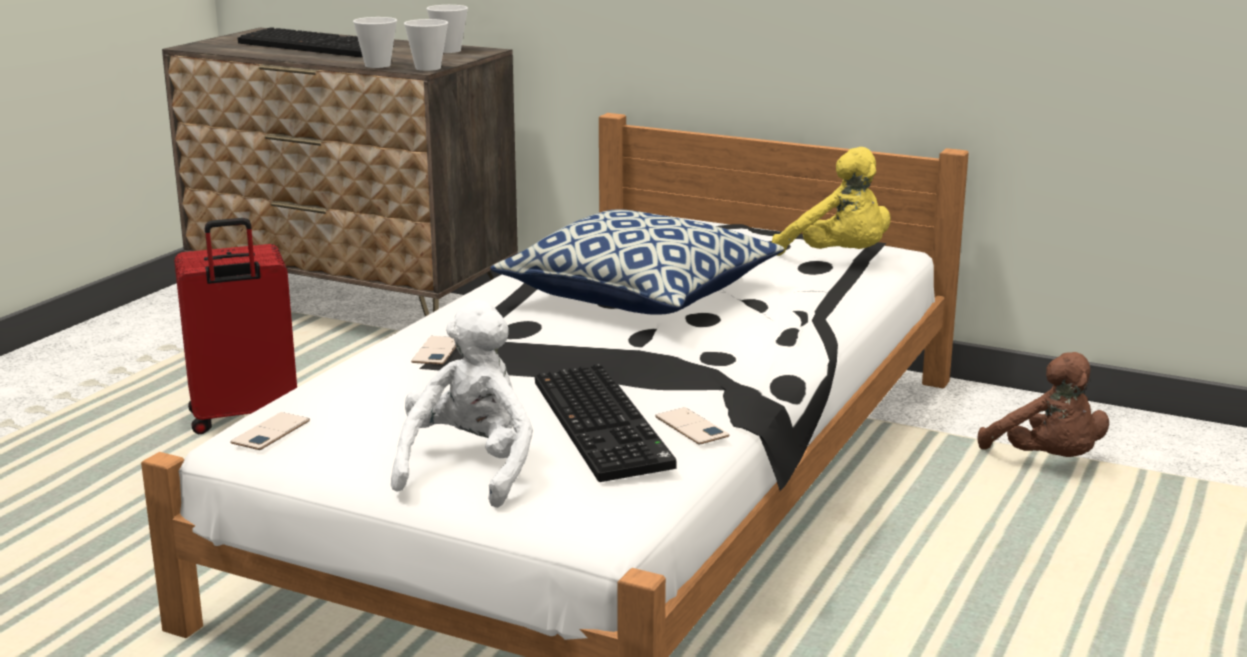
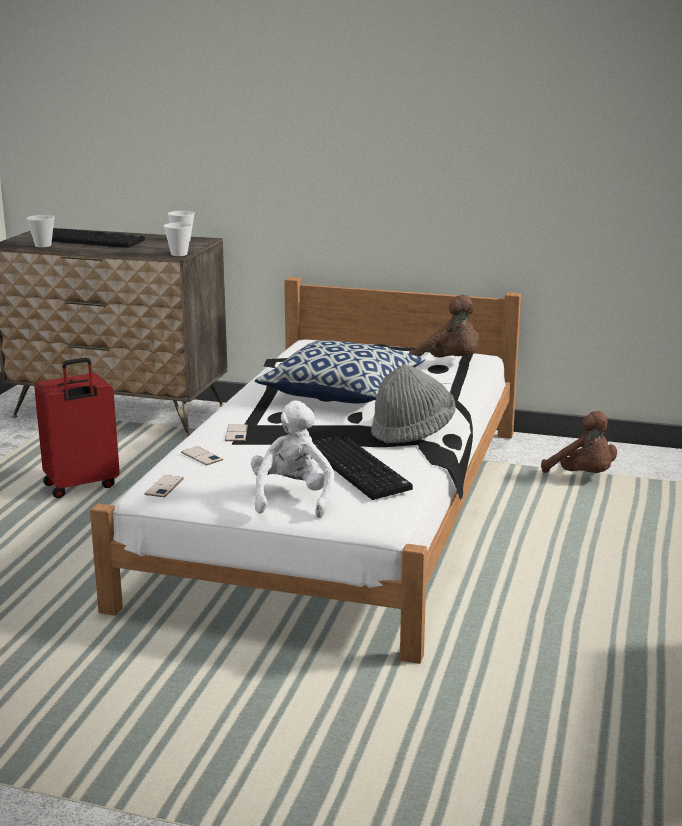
camera: 10 degrees left, 0 degrees up
cup [353,17,397,68] -> cup moved to [27,215,55,247]
phone [655,407,729,445] -> phone moved to [181,446,223,465]
yellow plush toy [772,147,891,256] -> brown plush toy [409,295,479,358]
none -> grey hat [371,365,456,444]

